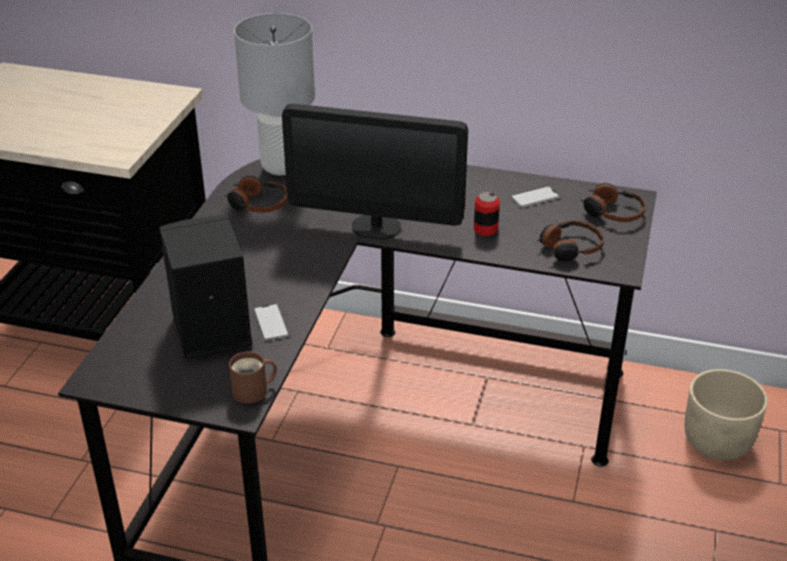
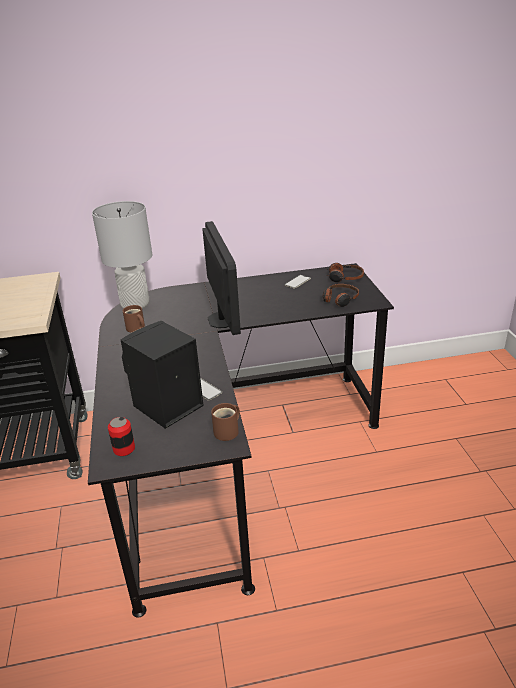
camera: 25 degrees left, 5 degrees down
headphones [224,176,288,212] -> brown mug [123,305,145,333]
monitor [282,103,468,240] -> monitor turned 90 degrees counterclockwise [202,221,241,335]
can [474,192,500,236] -> can moved to [108,417,135,456]
beige planter [685,369,768,460] -> none

